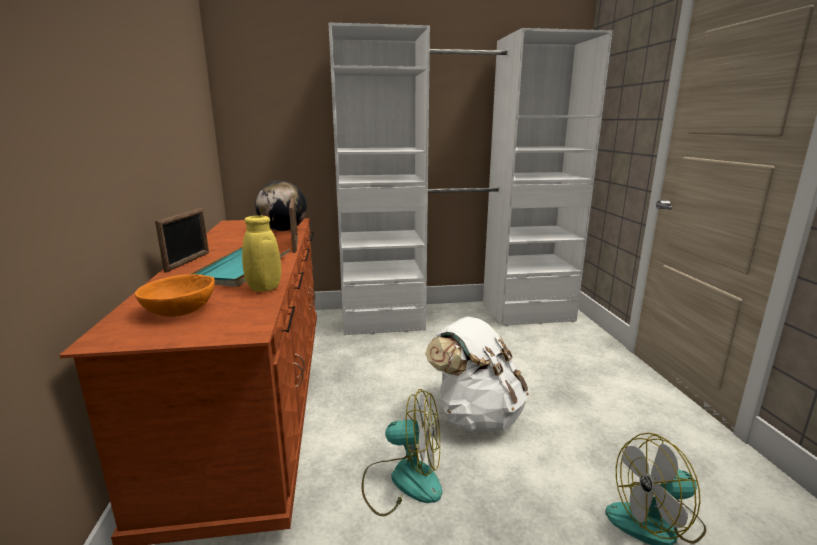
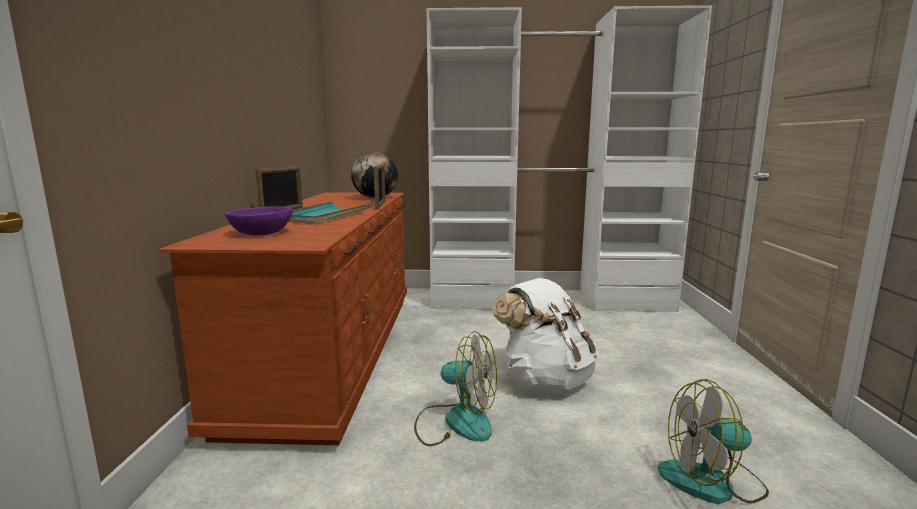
camera: 10 degrees right, 5 degrees down
orange bowl [135,274,215,317] -> purple bowl [225,206,293,236]
yellow vase [242,215,281,292] -> none

